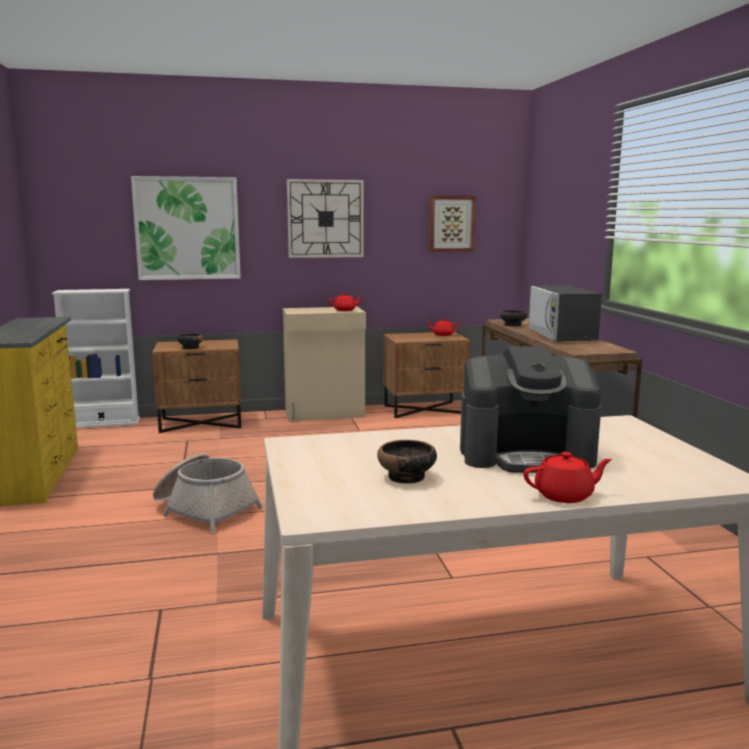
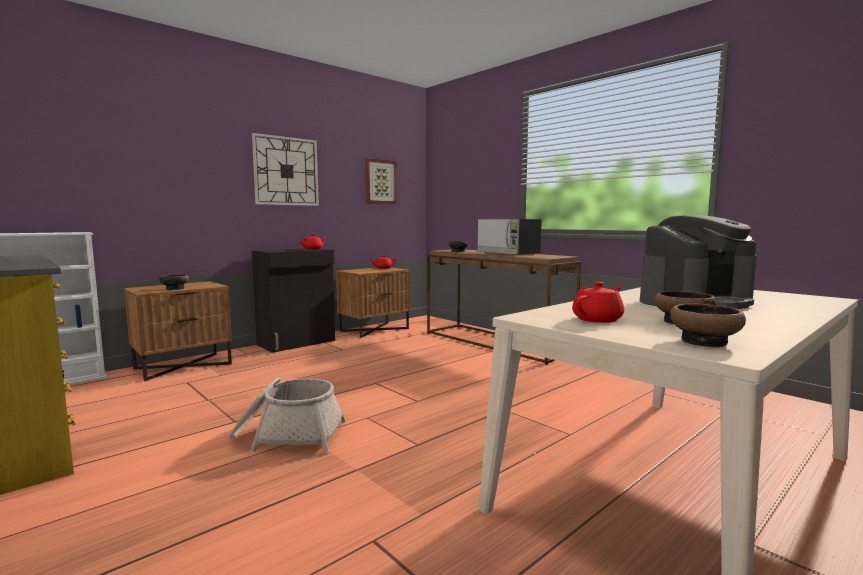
camera: 30 degrees left, 5 degrees down
picture [131,176,241,280] -> none
beige cabinet [283,306,366,422] -> black cabinet [252,248,335,353]
red teapot [523,452,612,503] -> red teapot moved to [572,282,624,323]
none -> bowl [670,303,746,347]

